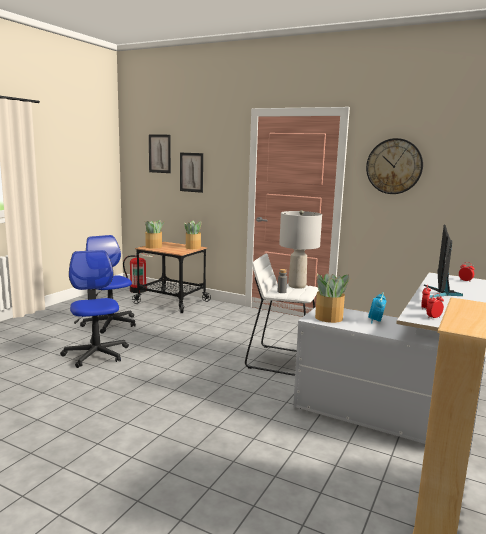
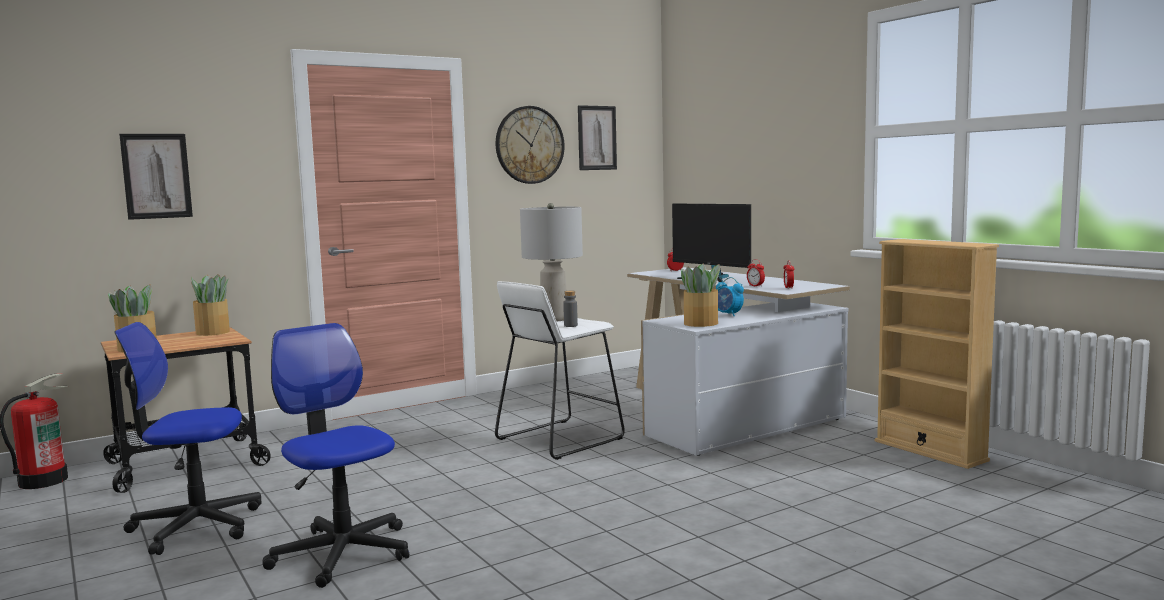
camera: 60 degrees left, 5 degrees down
office chair [60,250,129,368] -> office chair turned 45 degrees clockwise [263,323,409,588]
picture [149,134,171,173] -> picture moved to [578,105,617,170]

